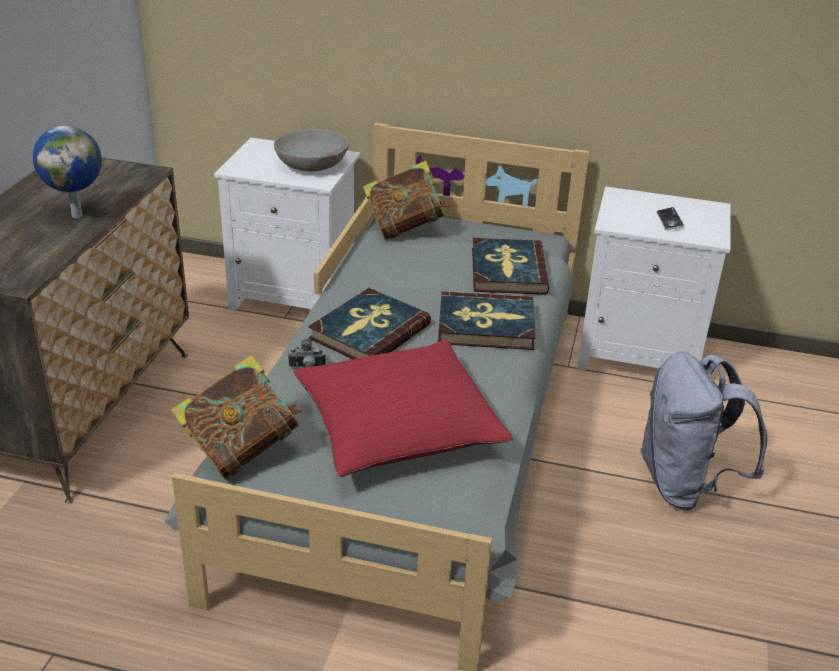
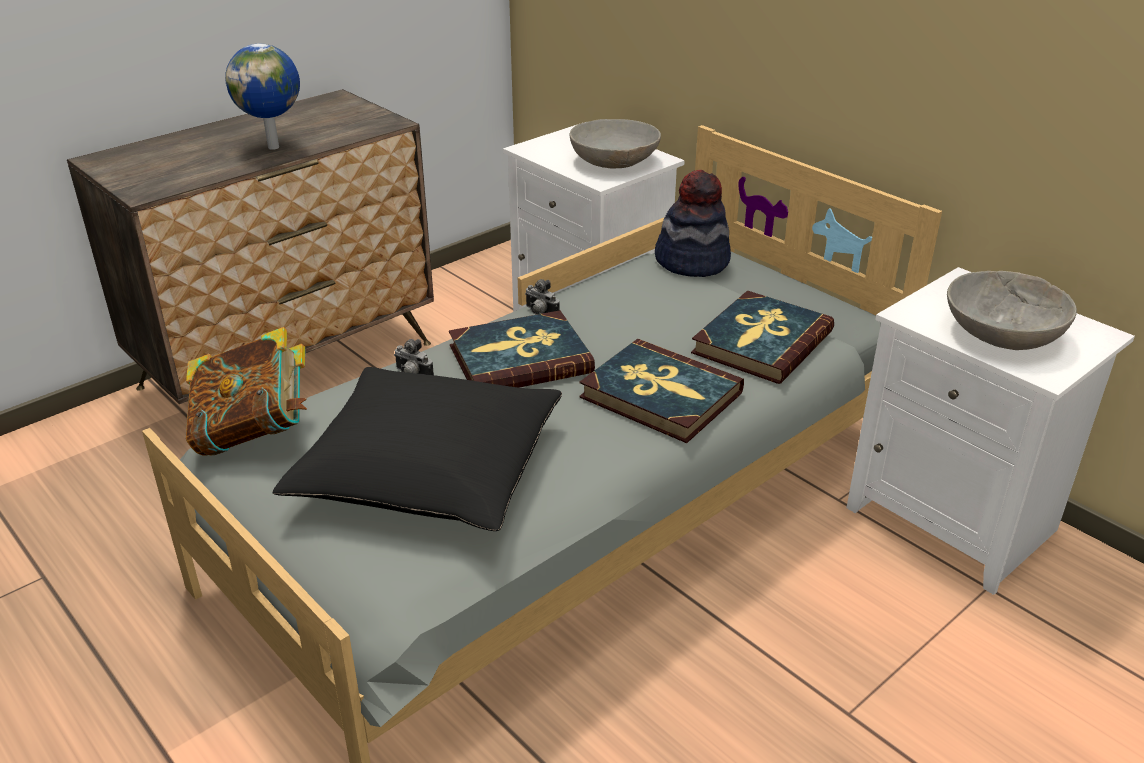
camera: 35 degrees right, 0 degrees up
red pillow [294,340,513,477] -> black pillow [272,367,562,531]
book [363,161,450,239] -> hat [655,170,731,277]
grey backpack [640,352,767,510] -> none
phone [656,207,684,230] -> grey bowl [947,271,1077,350]
none -> camera [525,279,560,315]

